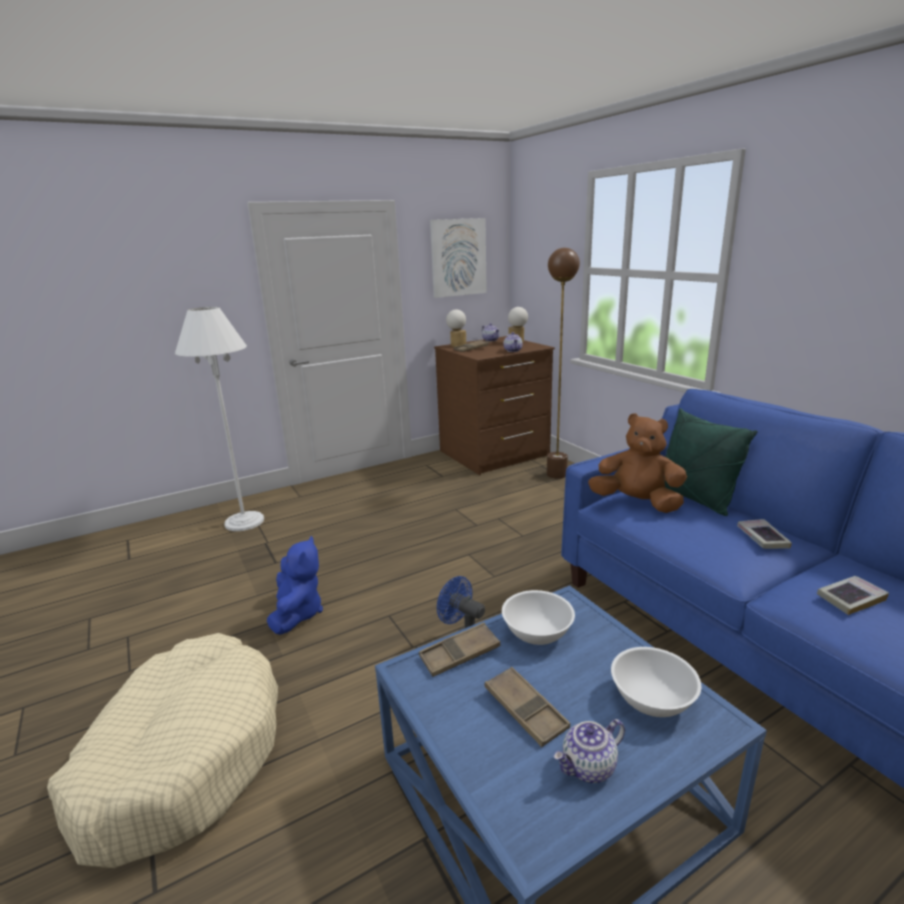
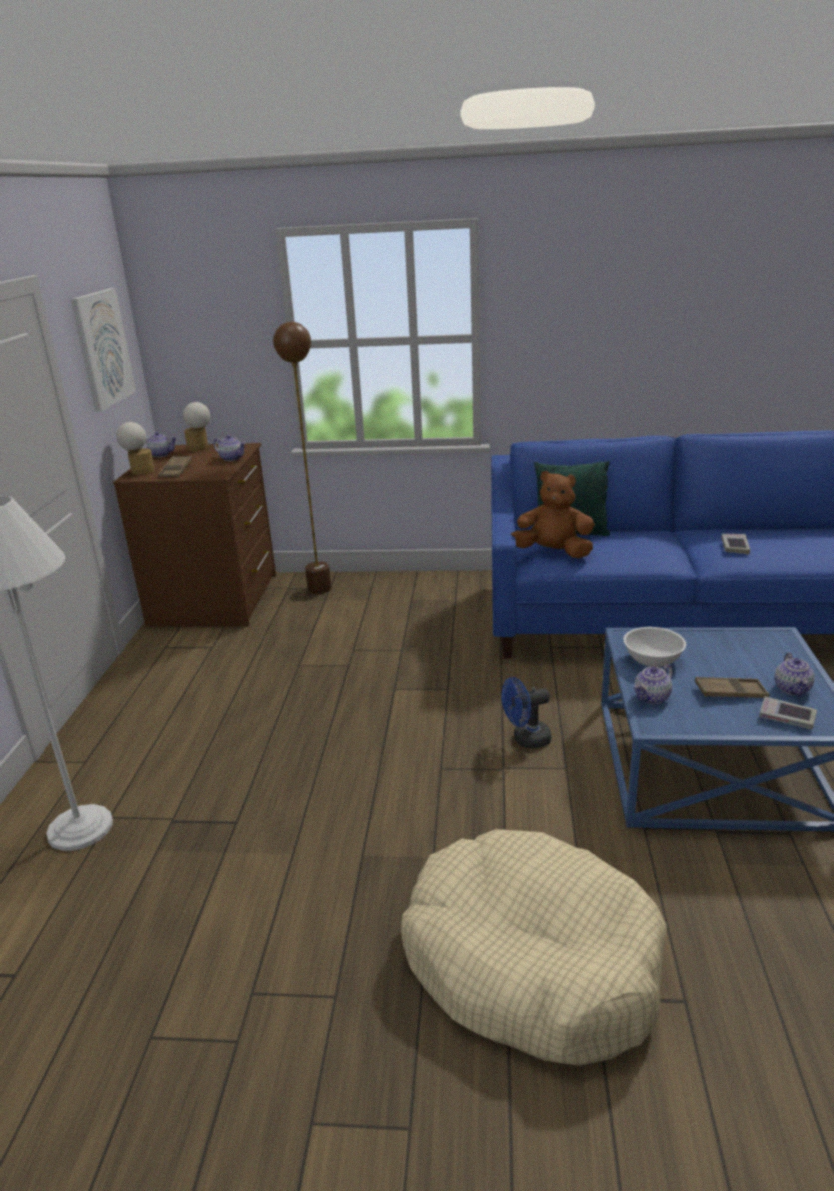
camera: 55 degrees left, 5 degrees up
blue plush toy [267,536,323,635] -> none
brown tray [419,623,500,677] -> teapot [634,664,673,704]
brown plush toy [588,413,687,513] -> brown plush toy turned 45 degrees clockwise [511,471,595,558]
white bowl [611,647,701,717] -> none
book [737,519,792,549] -> book moved to [759,696,817,729]

